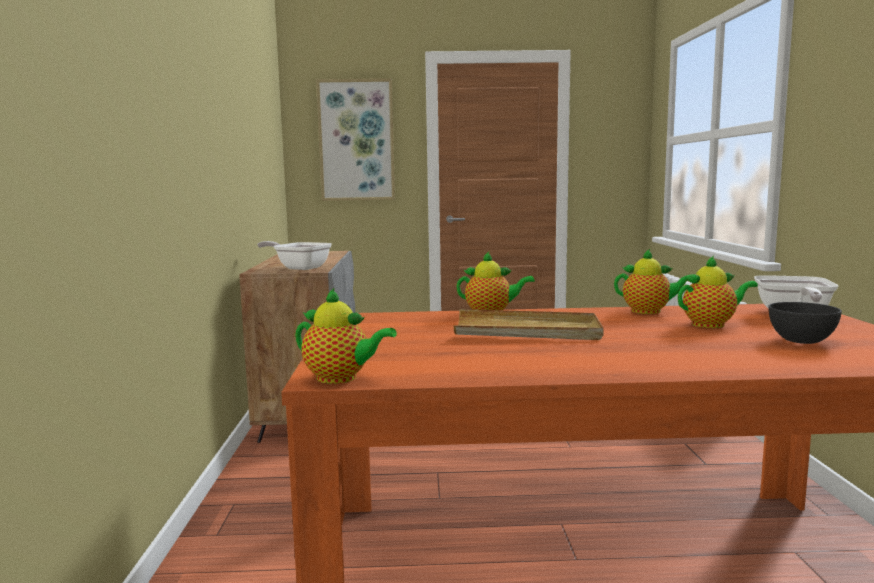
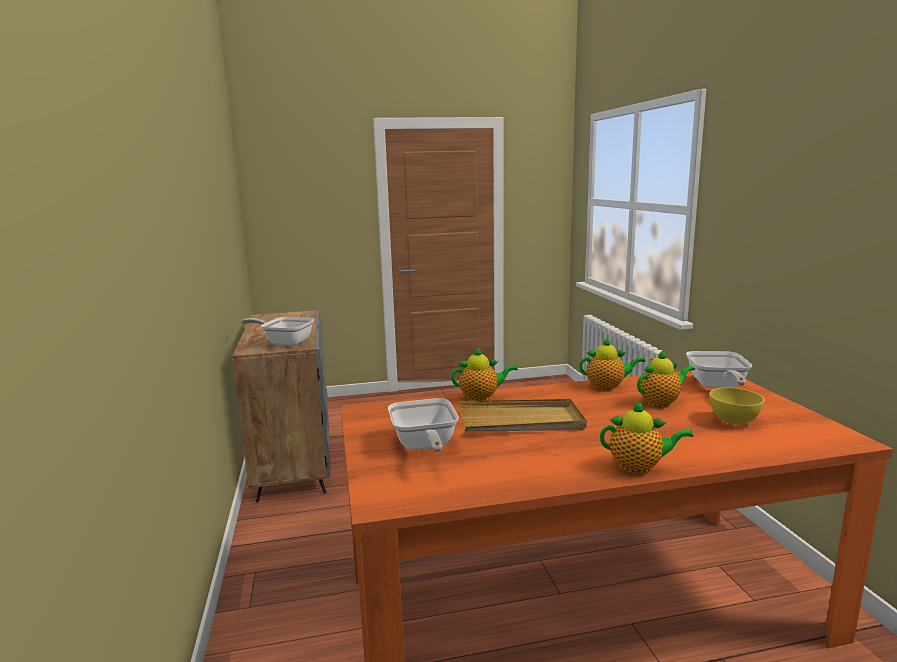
camera: 10 degrees left, 5 degrees up
teapot [295,288,397,384] -> teapot moved to [600,401,694,474]
picture [316,78,395,201] -> none
grey bowl [768,302,842,344] -> yellow bowl [709,387,764,424]
none -> frying pan [388,398,459,453]

